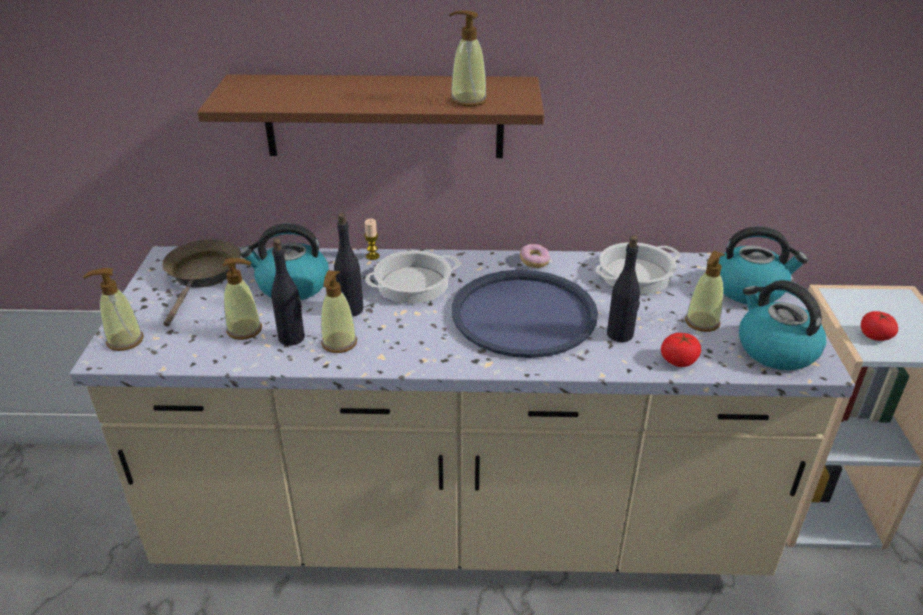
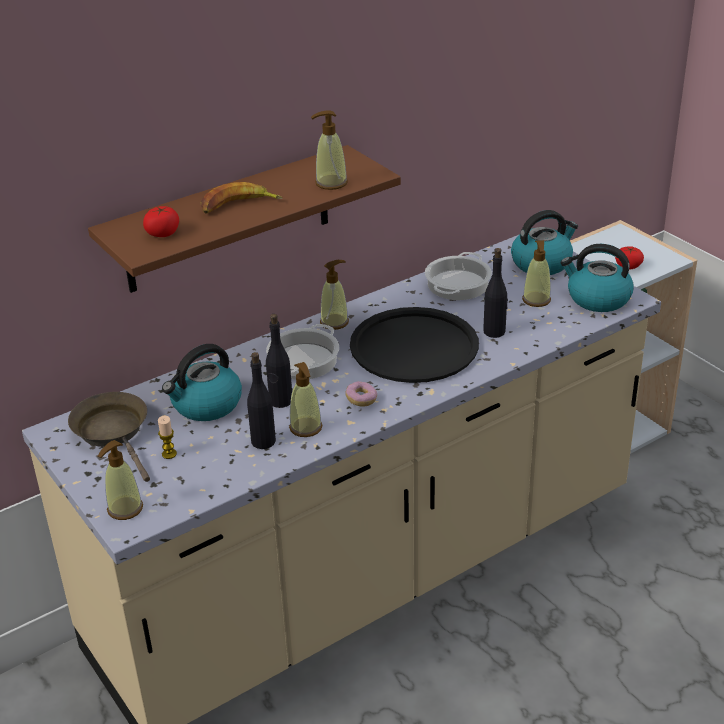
camera: 35 degrees left, 0 degrees up
soap dispenser [223,258,262,340] -> soap dispenser moved to [320,260,349,330]
candle [364,219,380,260] -> candle moved to [158,416,177,459]
blue tray [452,270,598,358] -> black tray [350,307,479,383]
donut [520,244,550,268] -> donut moved to [345,381,377,407]
tomato [661,333,701,367] -> tomato moved to [143,206,179,237]
none -> banana [200,182,283,214]

